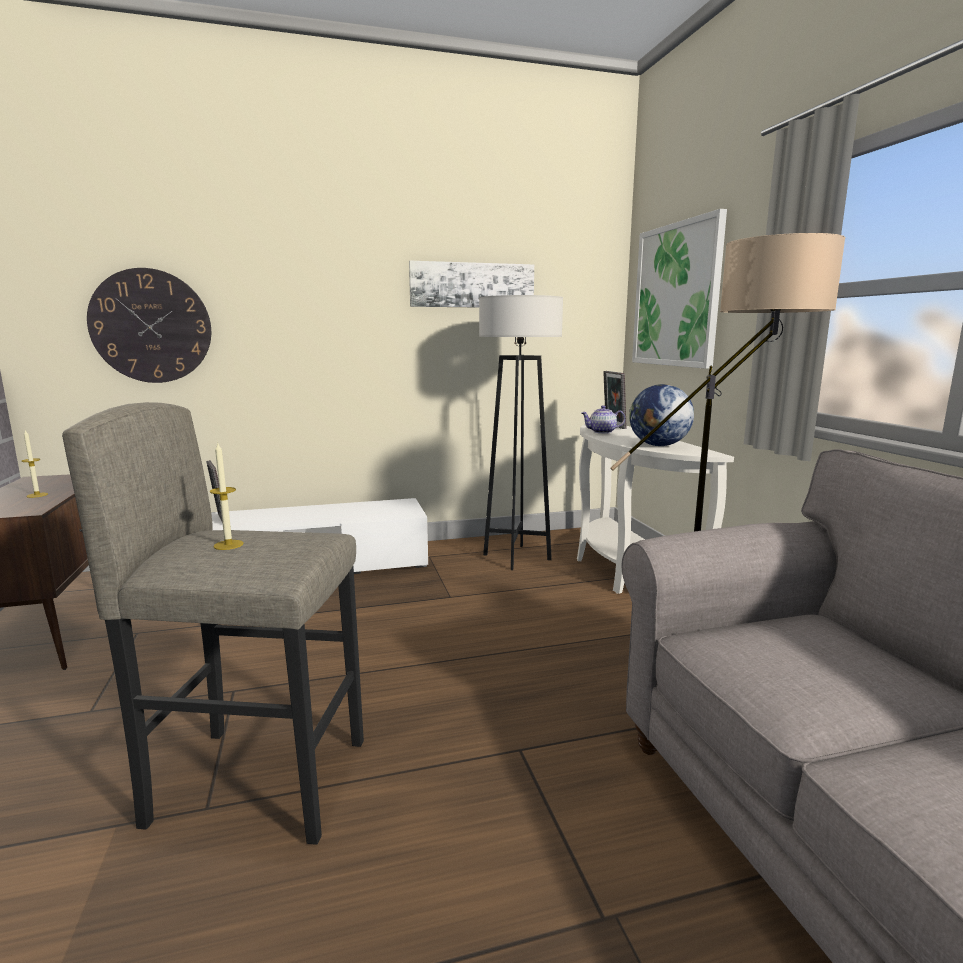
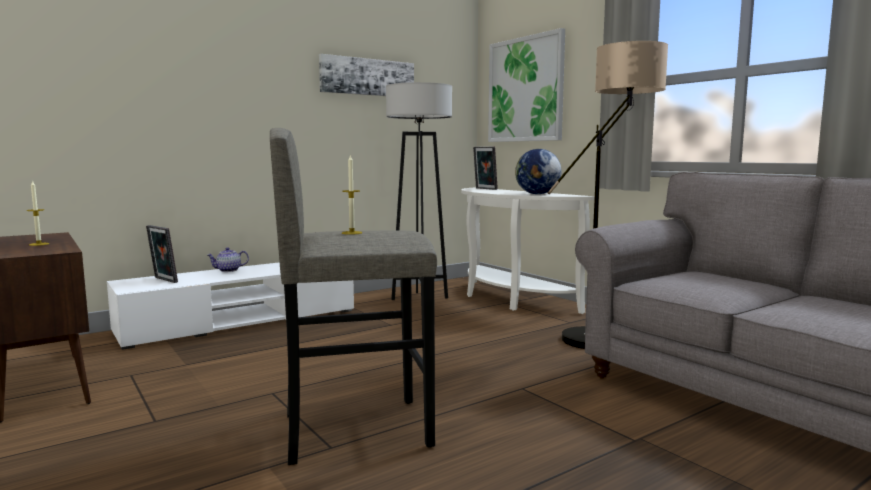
camera: 20 degrees left, 5 degrees down
wall clock [87,268,211,383] -> none
teapot [581,405,625,434] -> teapot moved to [207,247,249,272]

